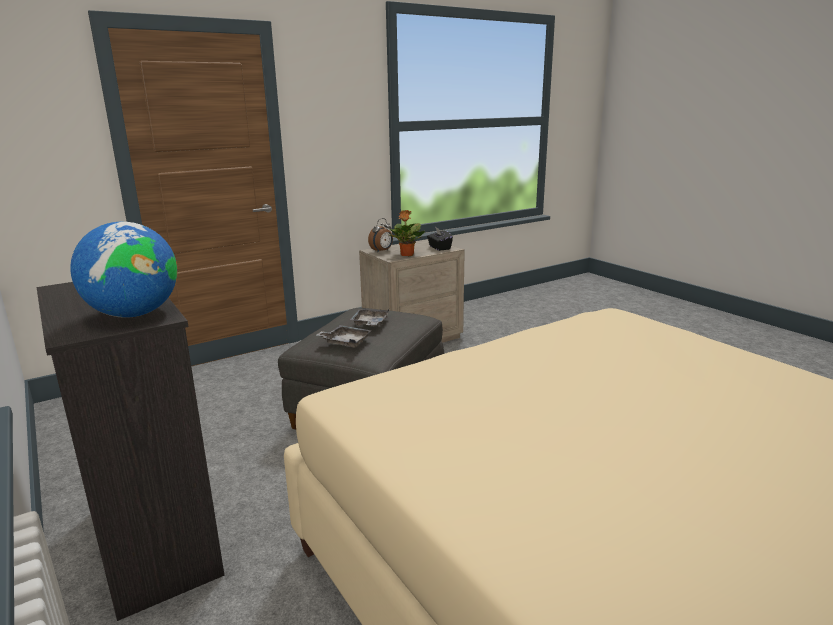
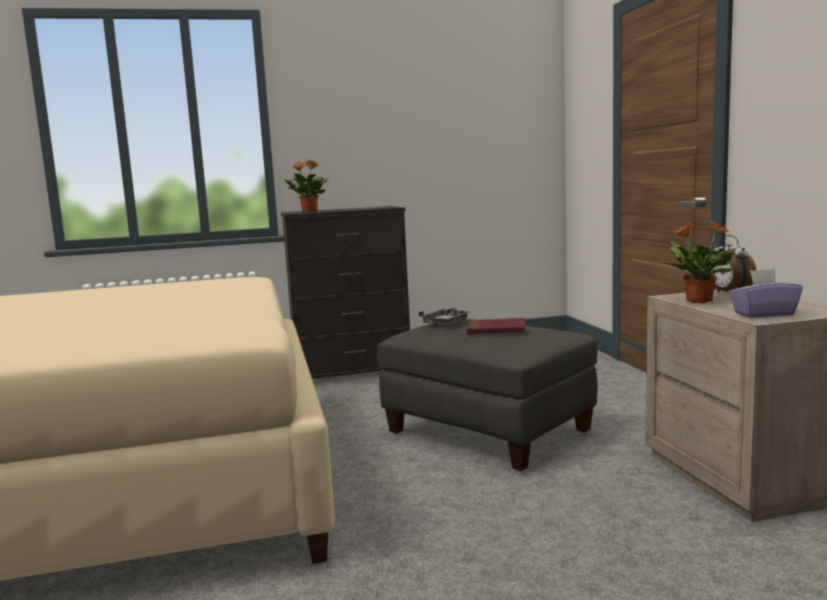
camera: 110 degrees right, 10 degrees down
globe [70,222,177,318] -> potted plant [283,160,330,212]
grey tray [350,309,389,327] -> red book [467,318,525,334]
black tissue box [427,227,453,251] -> purple tissue box [729,269,803,318]

